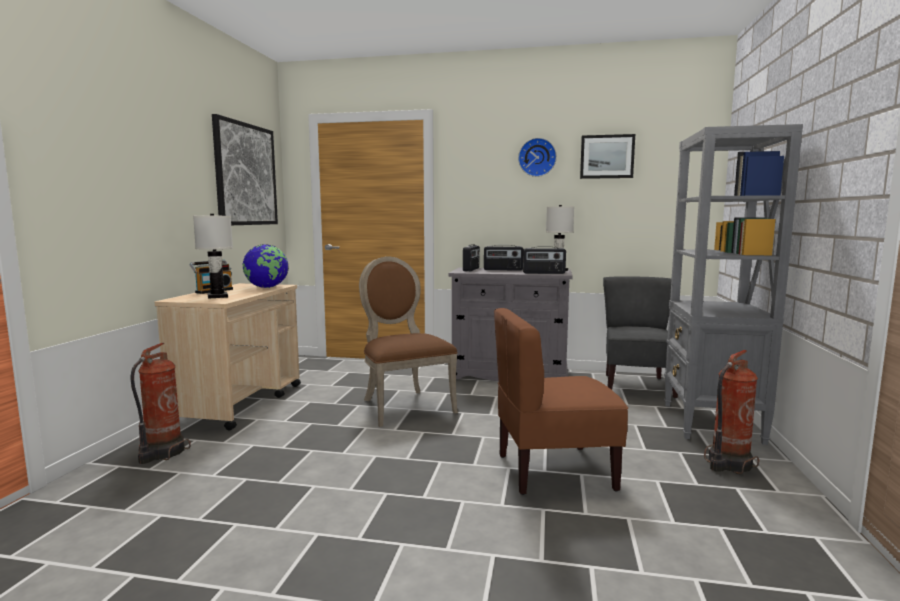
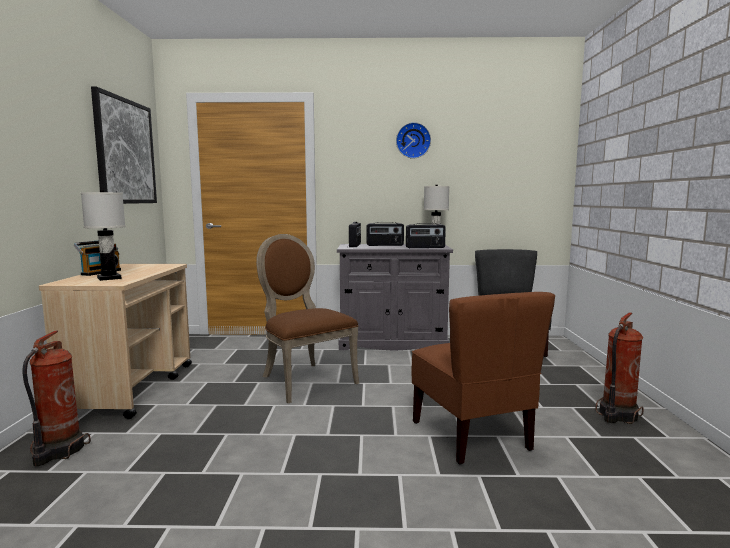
camera: 10 degrees left, 0 degrees up
globe [243,244,289,288] -> none
brown chair [494,308,628,495] -> brown chair turned 90 degrees counterclockwise [412,292,555,465]
picture [580,134,635,179] -> none
grey bookcase [664,124,803,445] -> none

